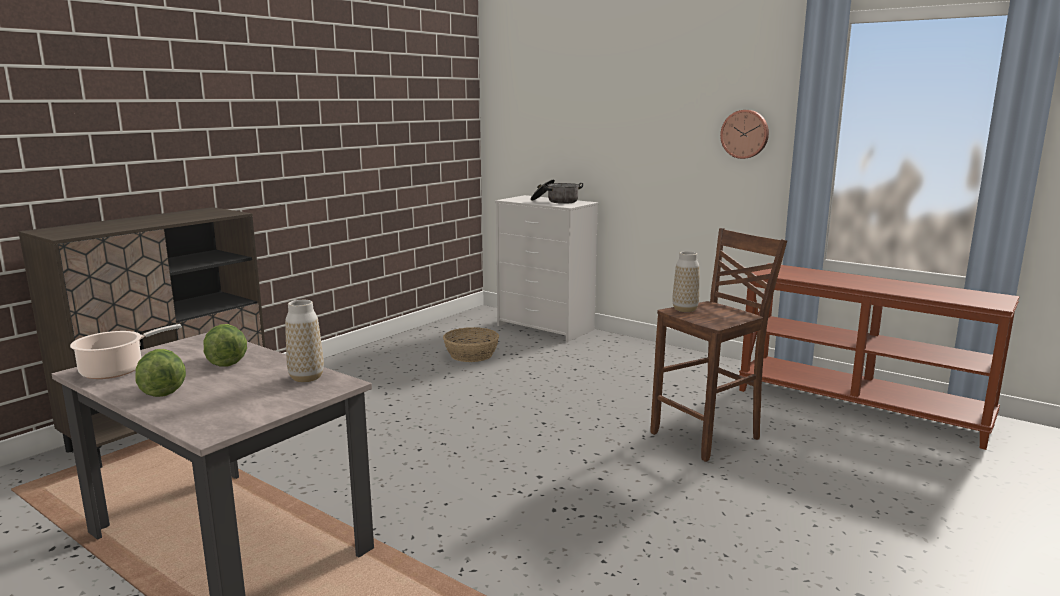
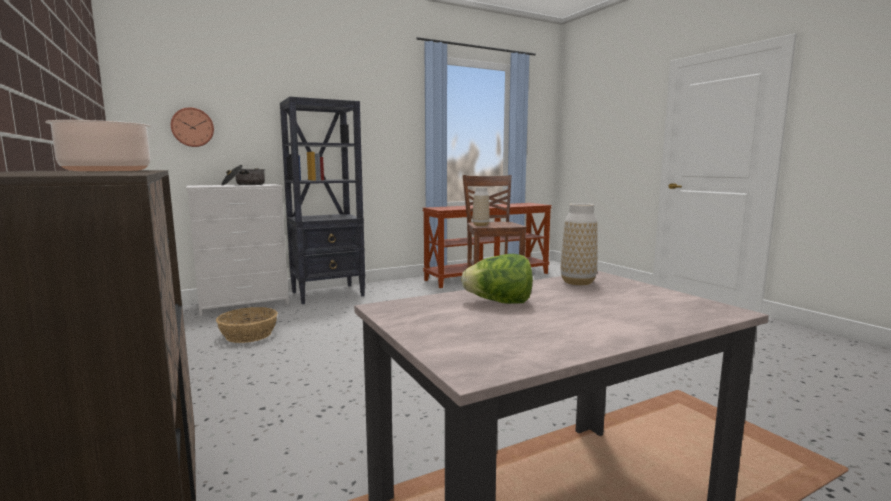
camera: 65 degrees left, 5 degrees down
cooking pot [70,324,182,379] -> cooking pot moved to [45,120,151,171]
lettuce [136,349,186,397] -> none
wall clock [720,110,769,159] -> wall clock moved to [171,107,214,147]
none -> black bookcase [280,97,365,304]

